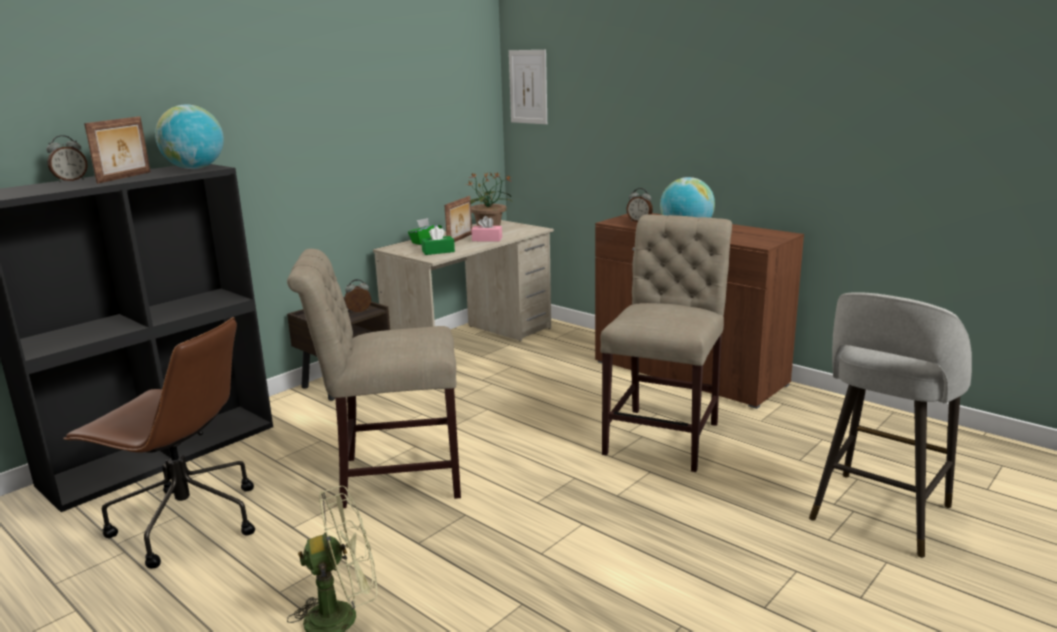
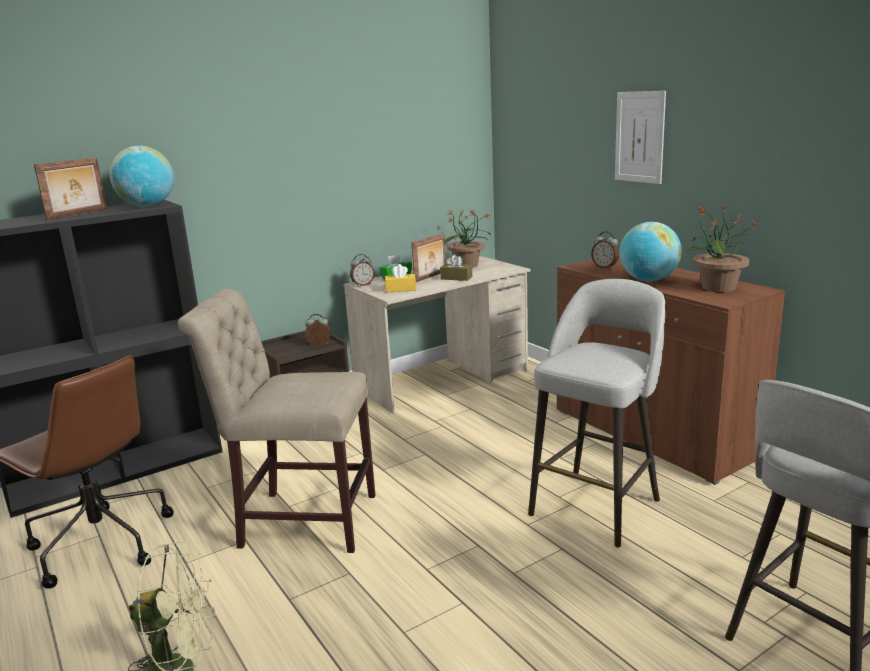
camera: 15 degrees right, 0 degrees up
alarm clock [47,135,88,182] -> alarm clock moved to [350,254,375,287]
green tissue box [421,226,455,255] -> yellow tissue box [385,264,416,293]
pink tissue box [471,216,502,241] -> brown tissue box [440,254,472,281]
picture [509,50,547,124] -> picture moved to [615,91,666,184]
beige chair [600,214,732,472] -> grey stool [528,279,665,548]
none -> potted plant [686,204,759,292]

